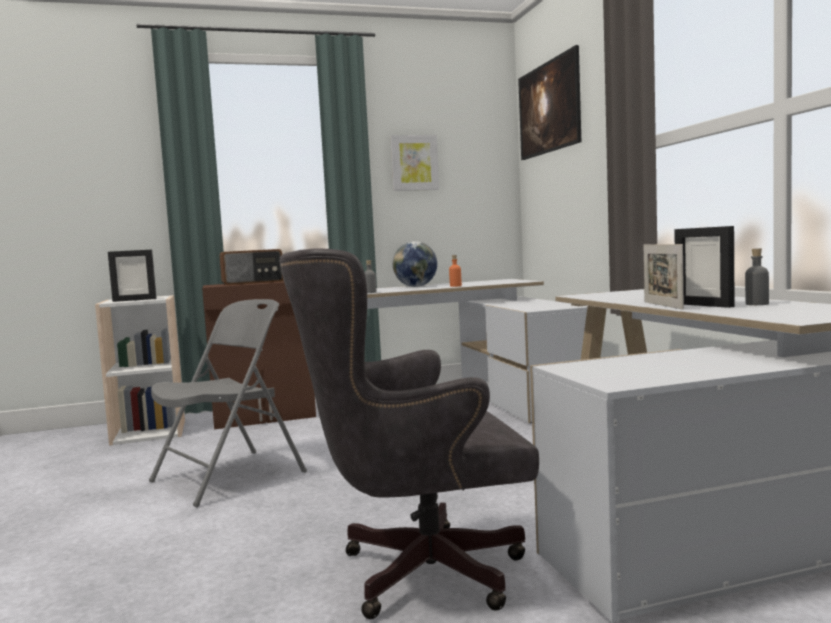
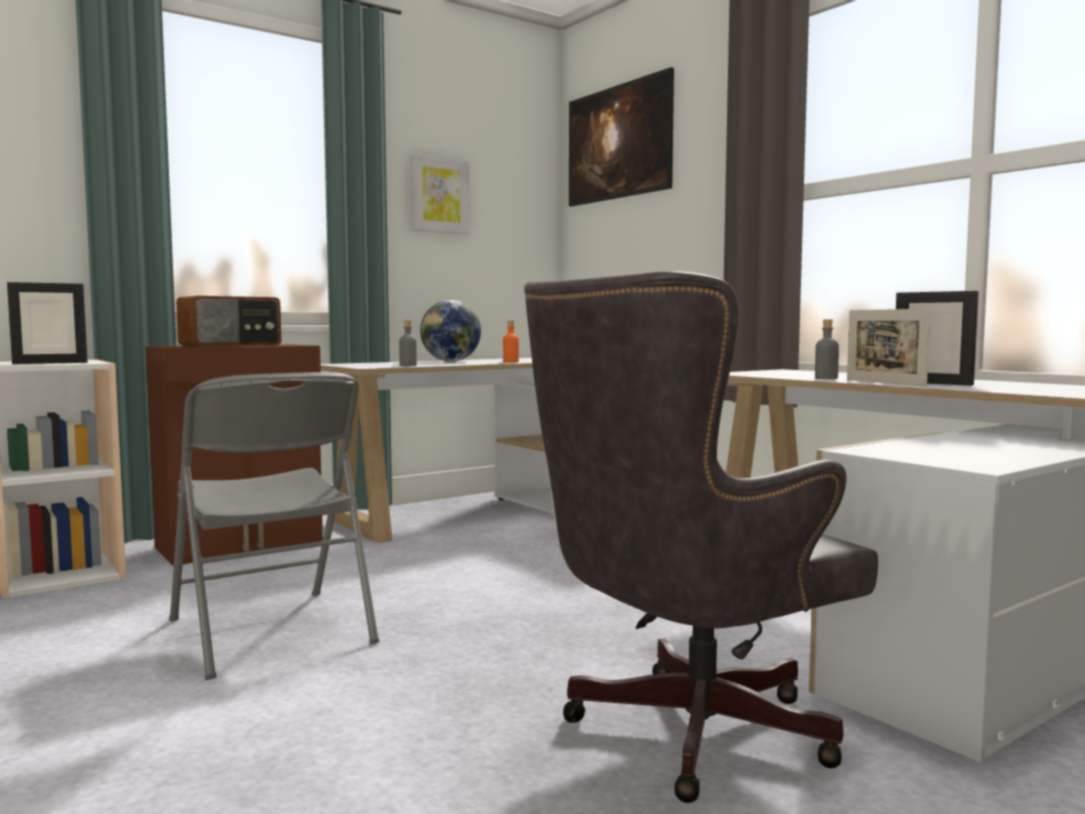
camera: 20 degrees left, 0 degrees up
grey chair [149,299,307,508] -> grey chair turned 120 degrees clockwise [169,372,380,680]
grey bottle [745,248,769,305] -> grey bottle moved to [815,319,839,379]

